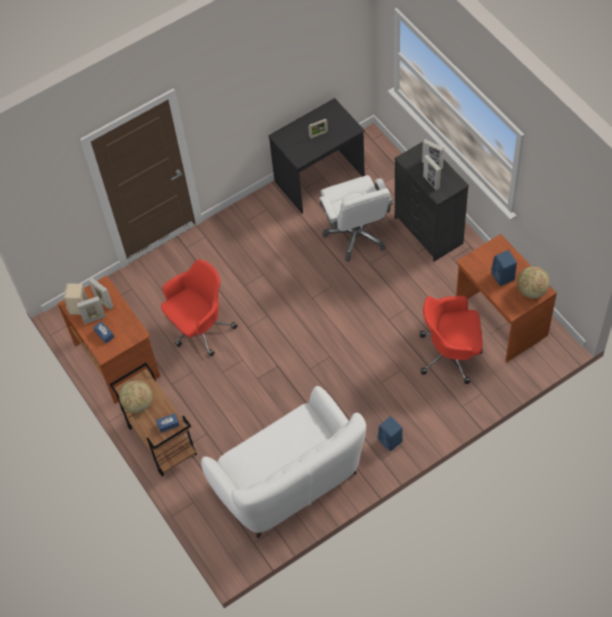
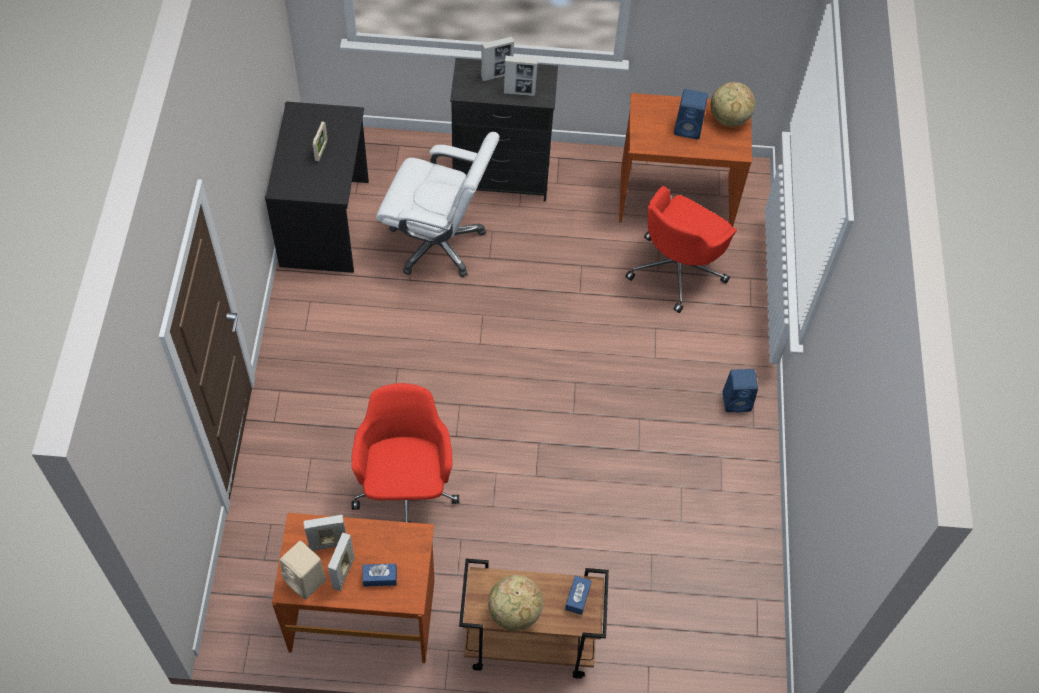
camera: 60 degrees left, 0 degrees up
white sofa [201,386,366,538] -> none

